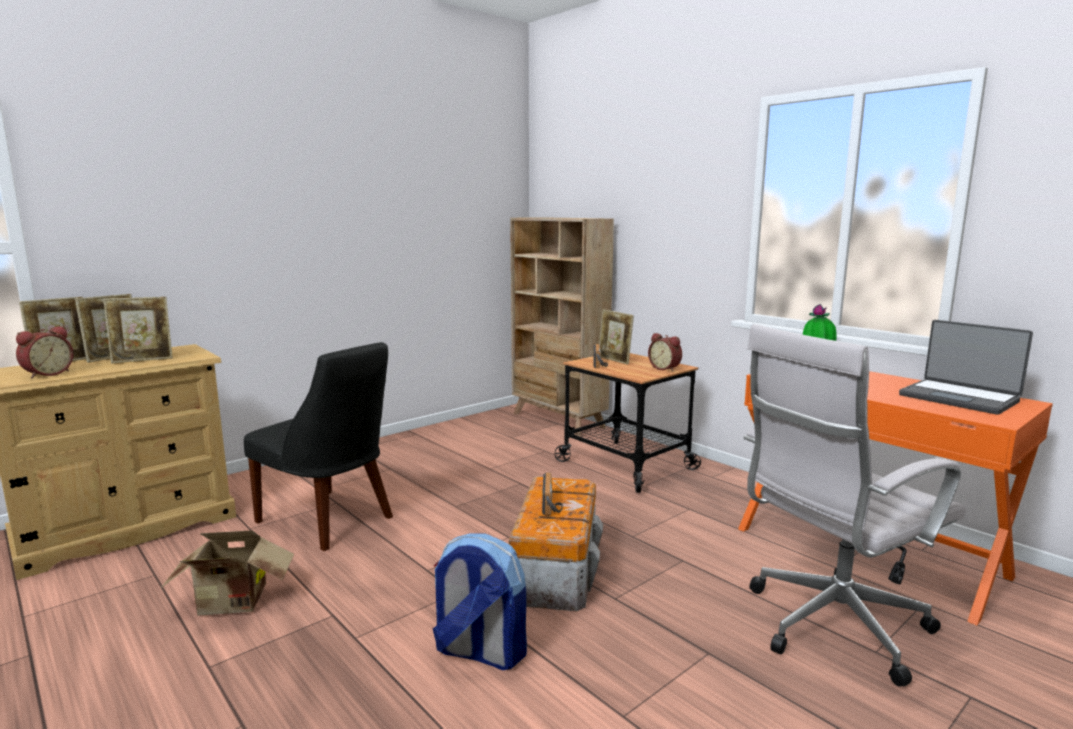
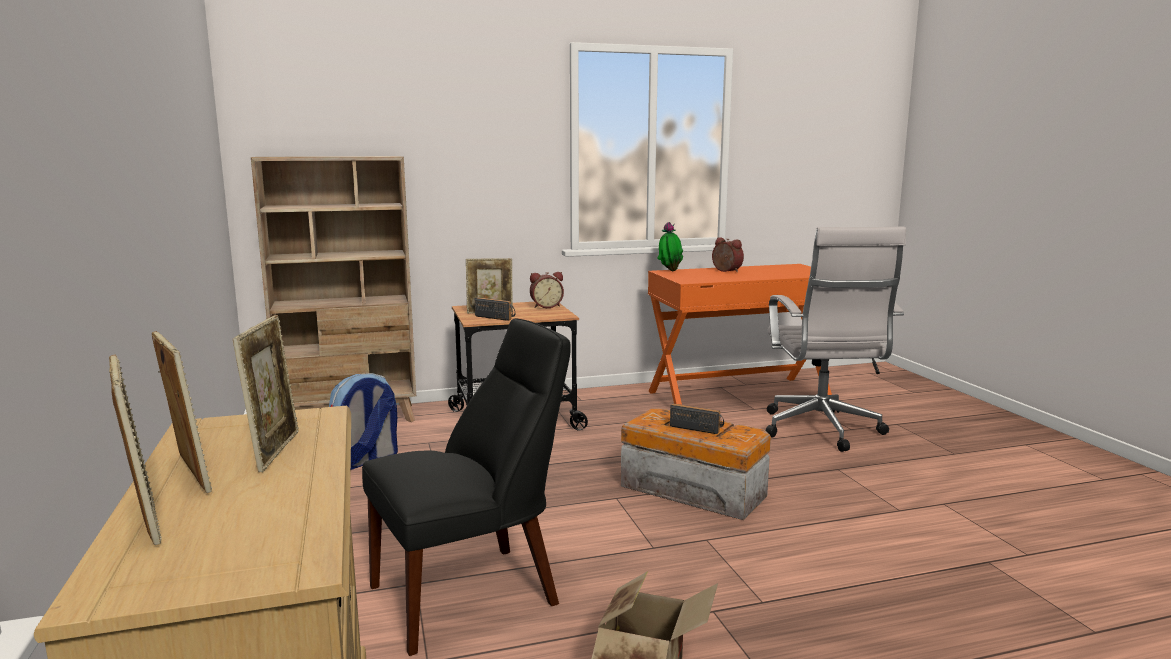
camera: 65 degrees left, 0 degrees up
alarm clock [16,326,73,379] -> alarm clock moved to [712,237,744,272]
backpack [433,533,527,670] -> backpack moved to [329,373,398,470]
laptop [899,320,1033,415] -> none

